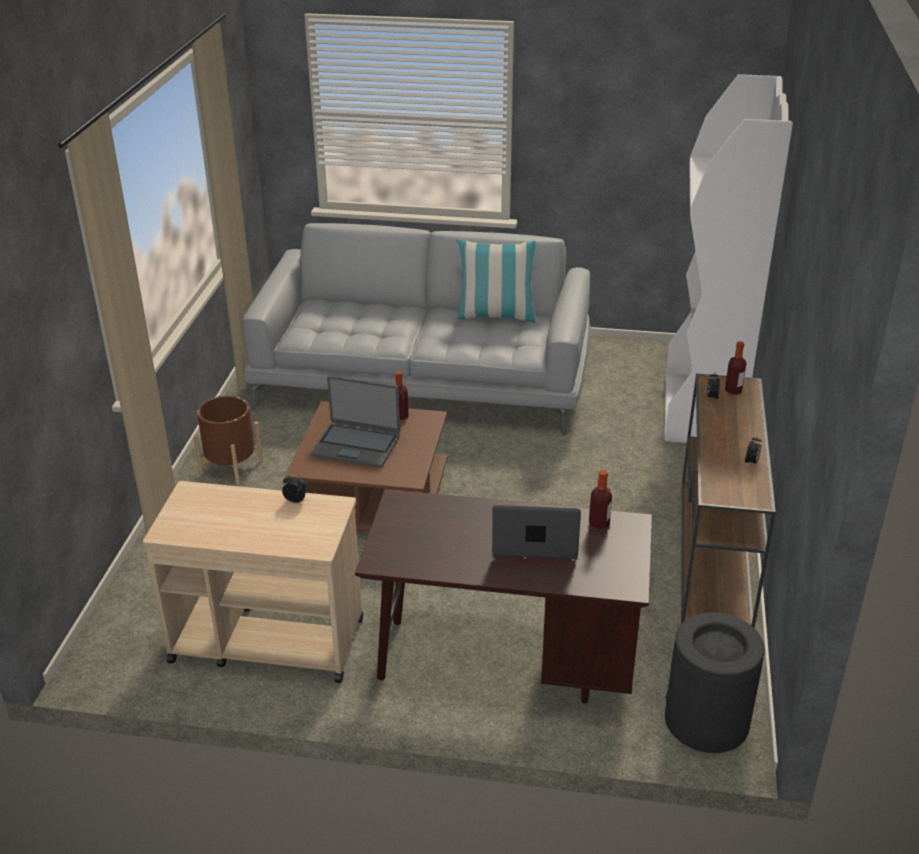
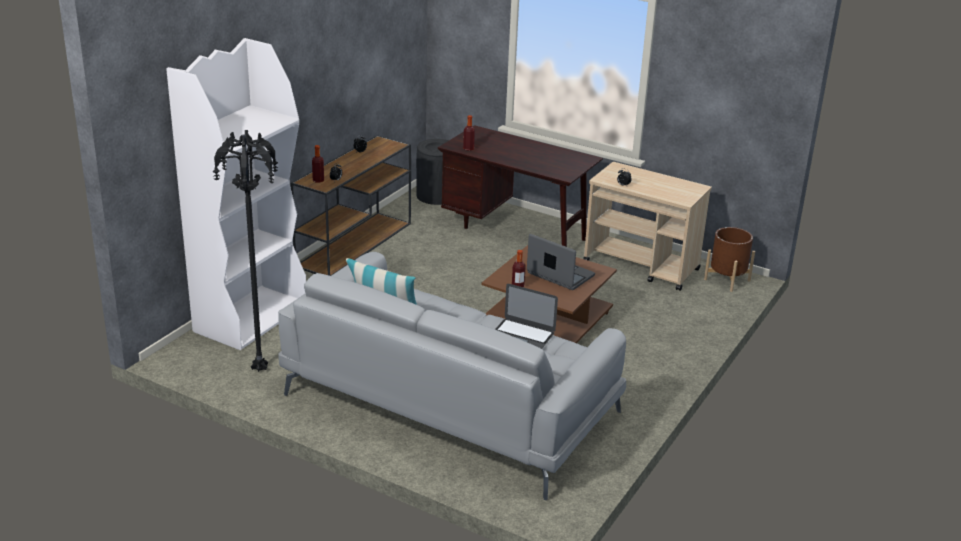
camera: 160 degrees left, 5 degrees down
brown planter [194,395,263,485] -> brown planter moved to [704,227,755,292]
laptop [492,505,581,559] -> laptop moved to [495,284,558,349]
none -> black floor lamp [212,130,278,372]

